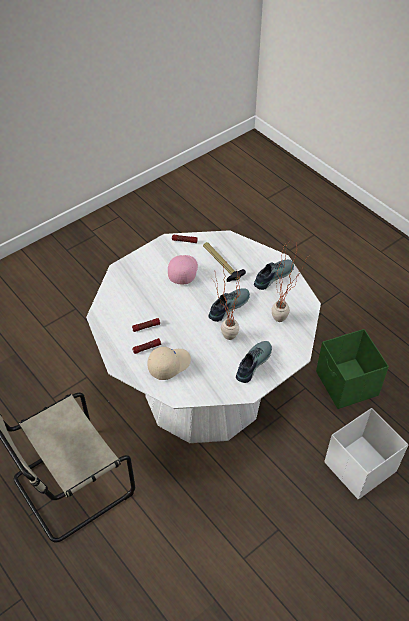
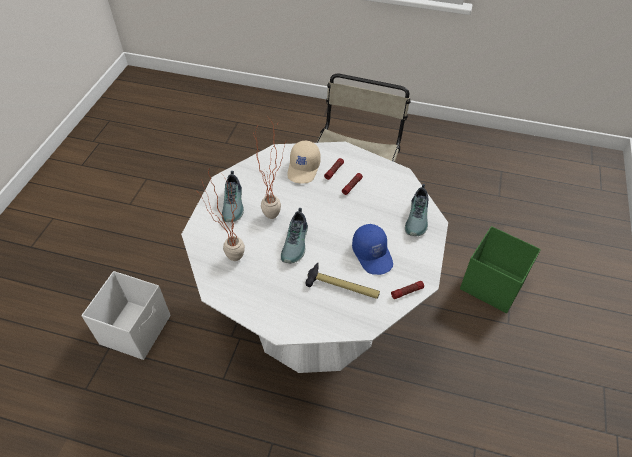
camera: 145 degrees right, 0 degrees up
pink cap [168,255,198,284] -> blue cap [352,224,393,275]
shoe [254,260,294,290] -> shoe moved to [405,184,428,236]
green storage box [316,329,389,409] -> green storage box moved to [460,226,541,313]

